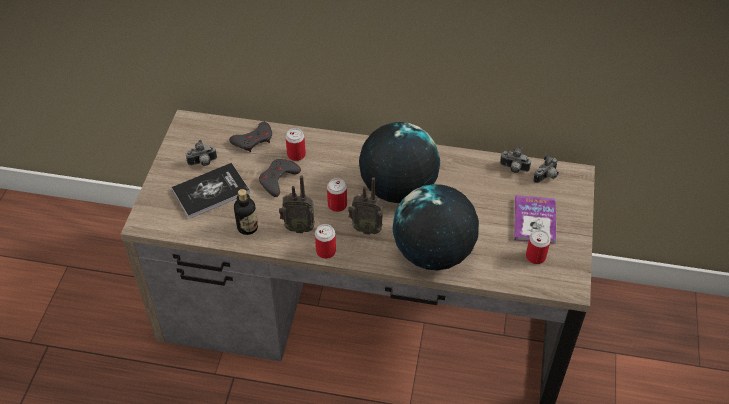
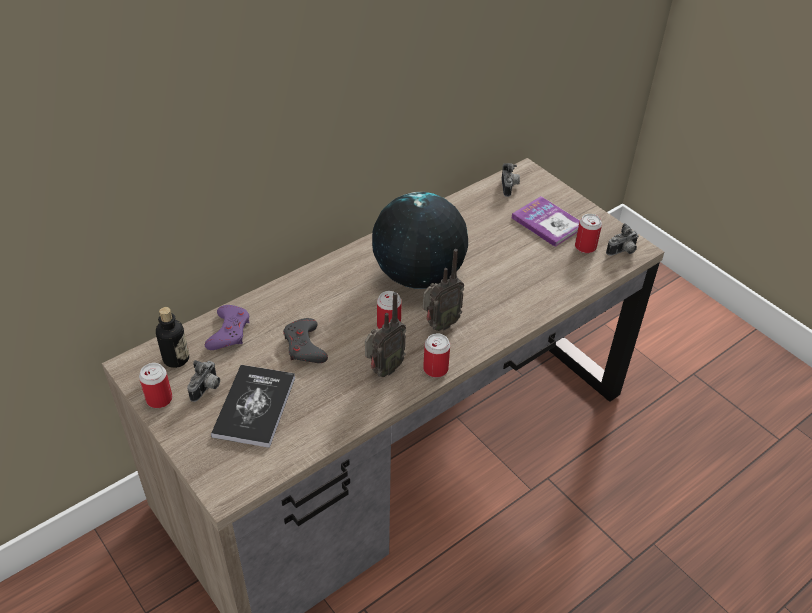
camera: 50 degrees left, 5 degrees down
grey game controller [229,122,272,152] -> purple game controller [205,305,249,350]
bottle [234,189,258,235] -> bottle moved to [156,307,189,368]
can [285,128,306,161] -> can moved to [139,363,172,408]
globe [393,184,479,270] -> none
camera [500,147,531,173] -> camera moved to [606,223,638,256]

